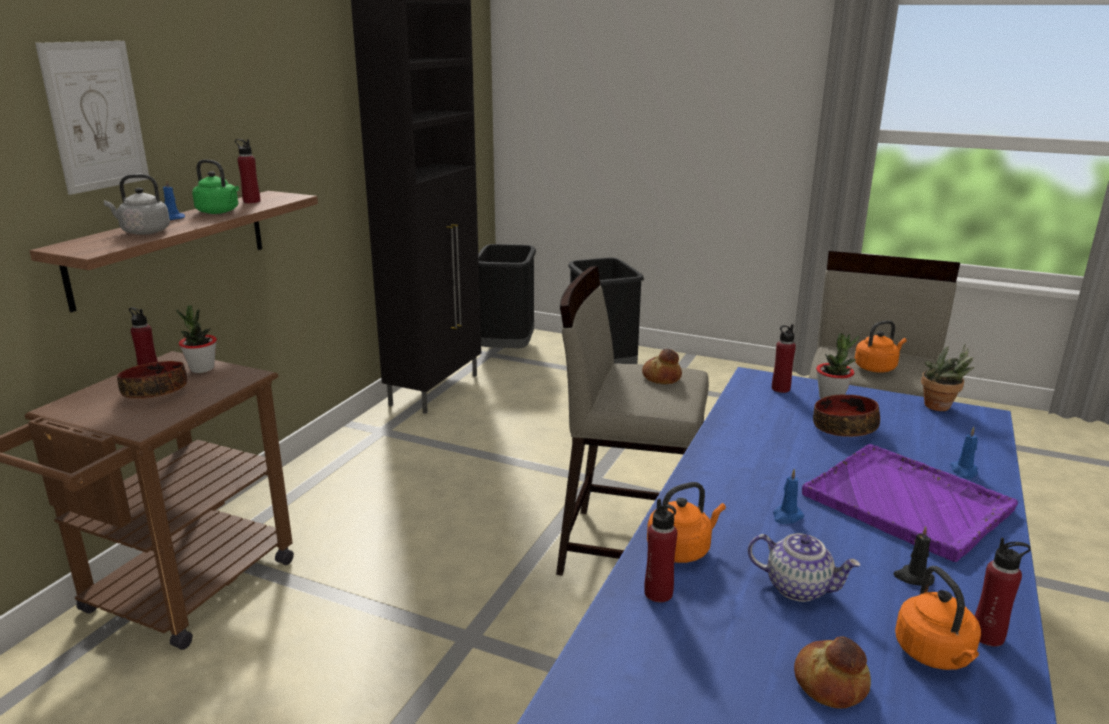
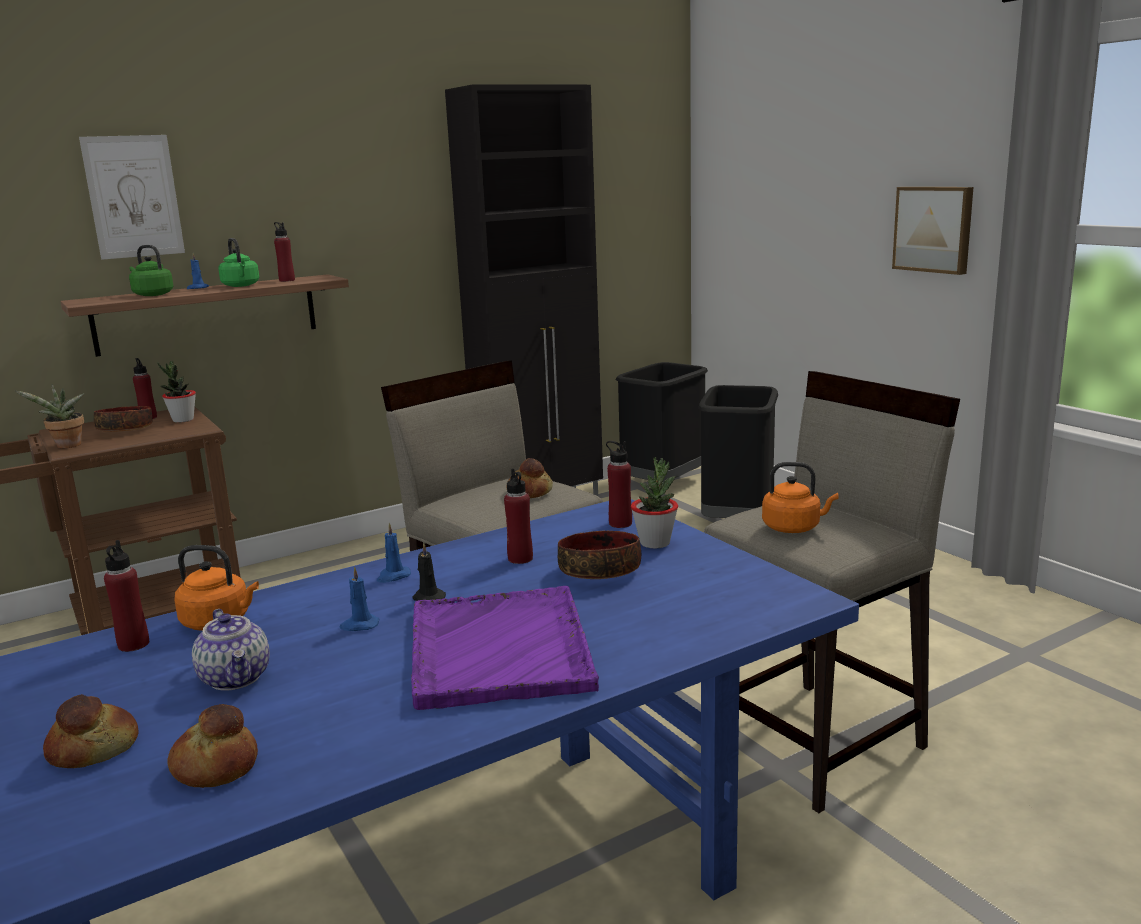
camera: 35 degrees right, 5 degrees down
grey kettle [104,174,170,235] -> green kettle [129,245,173,296]
black candle [893,526,935,586] -> black candle moved to [412,543,446,601]
orange kettle [895,566,981,670] -> bread [167,704,258,788]
potted plant [921,344,974,411] -> potted plant moved to [15,384,85,448]
blue candle [950,427,978,479] -> blue candle moved to [377,523,411,583]
red bottle [975,537,1031,647] -> red bottle moved to [504,468,533,564]
none -> picture [892,187,973,275]

